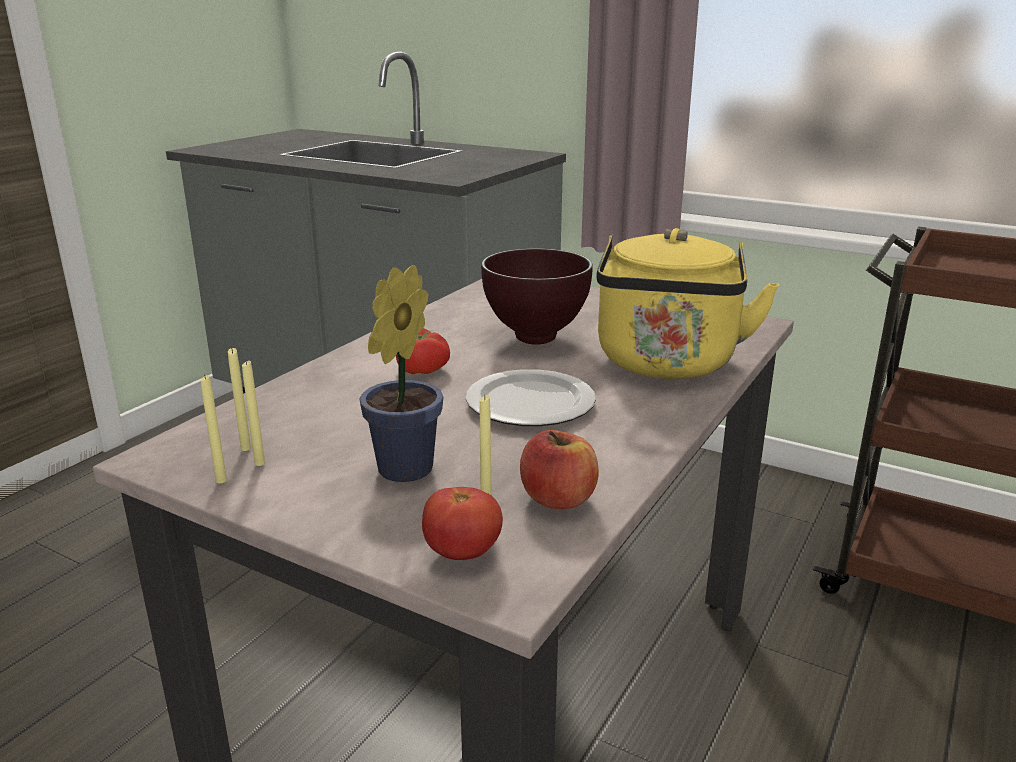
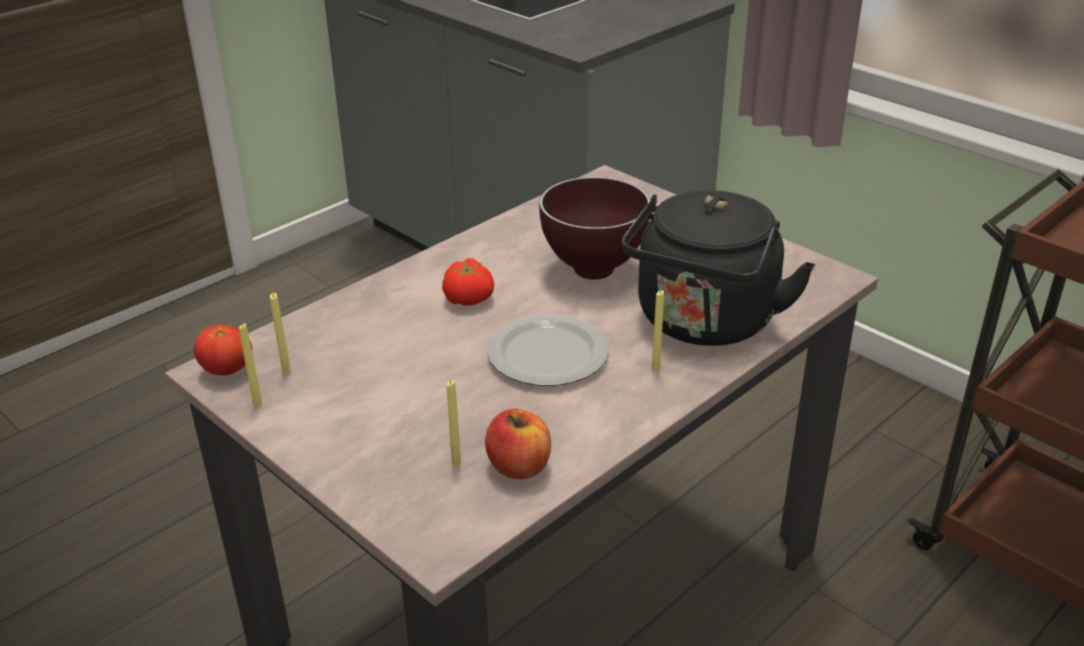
camera: 15 degrees right, 10 degrees up
yellow candle [242,361,265,466] -> yellow candle moved to [652,290,664,372]
potted plant [359,265,443,482] -> none
tomato [422,487,503,560] -> tomato moved to [194,325,252,375]
yellow kettle [596,228,779,379] -> black kettle [622,190,815,346]

